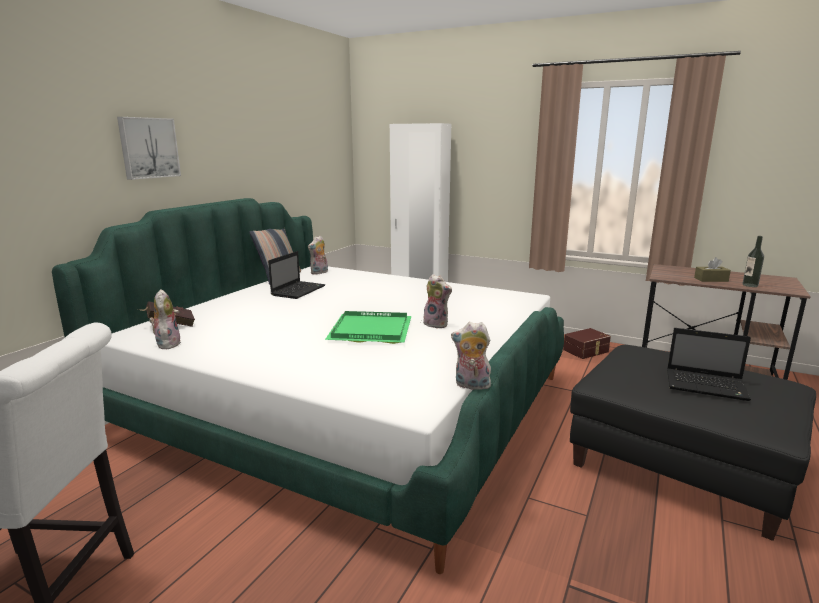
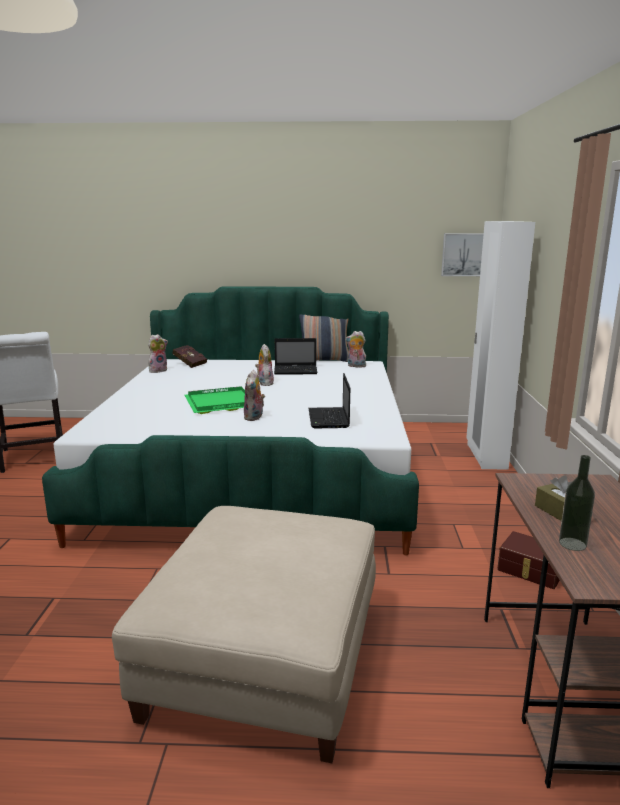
camera: 65 degrees right, 0 degrees up
picture [117,117,181,180] -> picture moved to [441,234,484,276]
plush toy [451,322,491,391] -> plush toy moved to [255,344,274,386]
black ottoman [570,345,816,541] -> beige ottoman [112,506,376,763]
laptop [667,328,751,401] -> laptop moved to [309,373,350,428]

